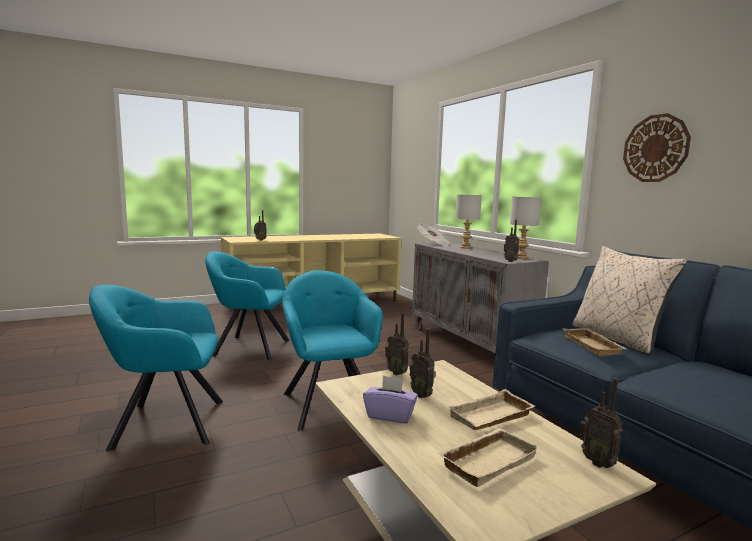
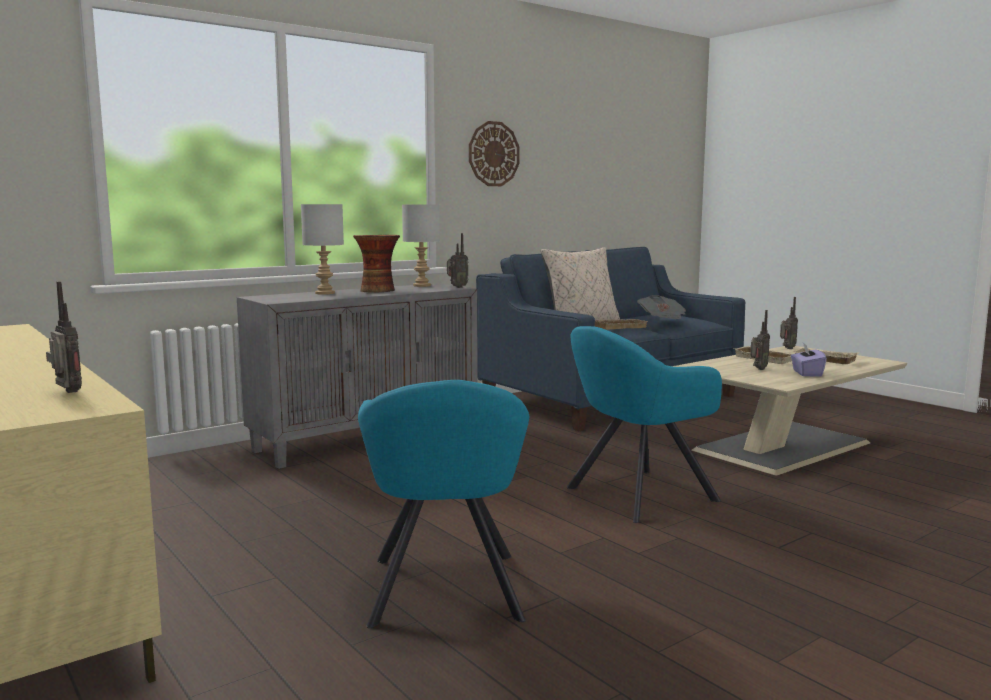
camera: 100 degrees left, 0 degrees up
turquoise armchair [89,285,223,451] -> none
radio [385,313,409,376] -> none
newspaper [417,223,451,247] -> newspaper moved to [637,295,686,319]
none -> vase [353,235,400,293]

